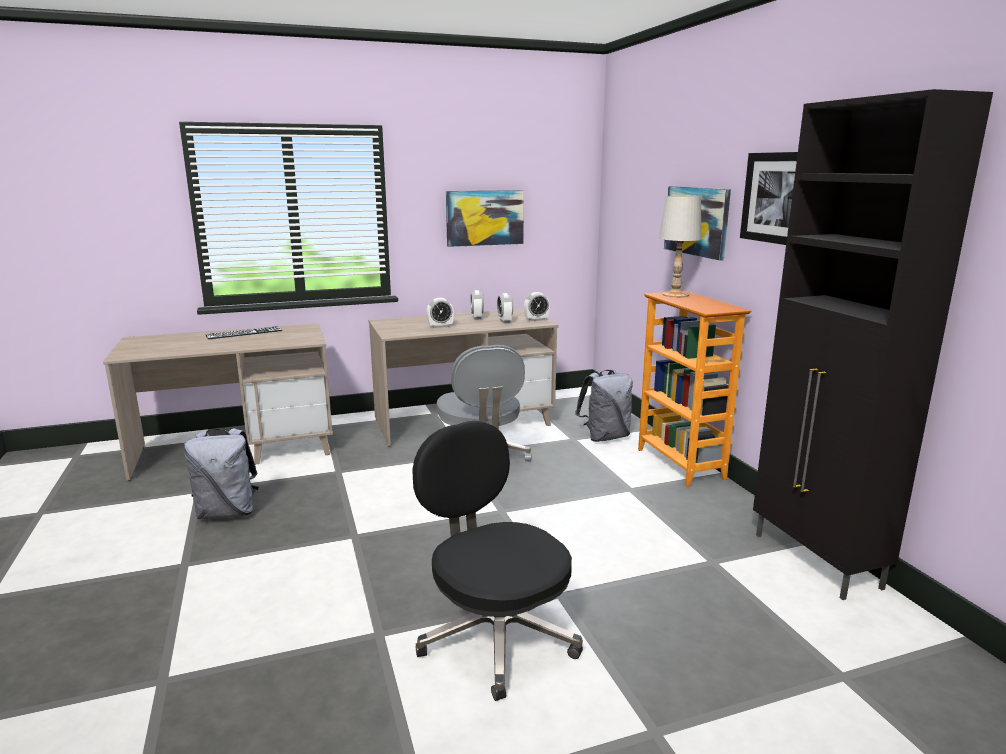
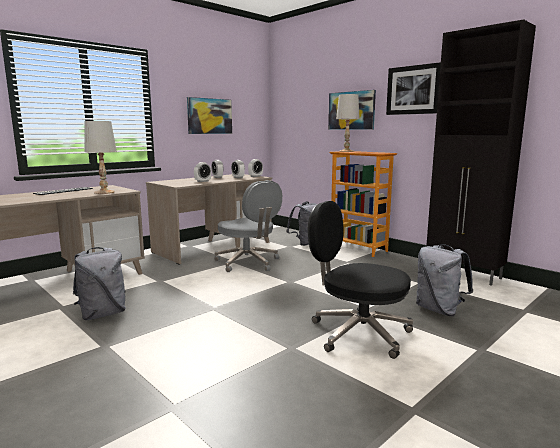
camera: 25 degrees left, 5 degrees down
none -> white table lamp [85,121,117,194]
none -> grey backpack [416,244,473,316]

